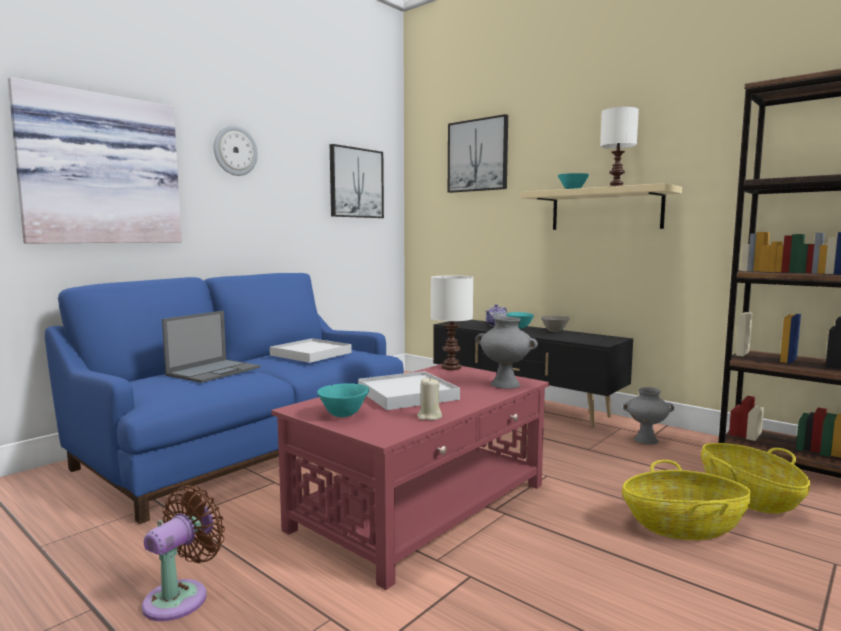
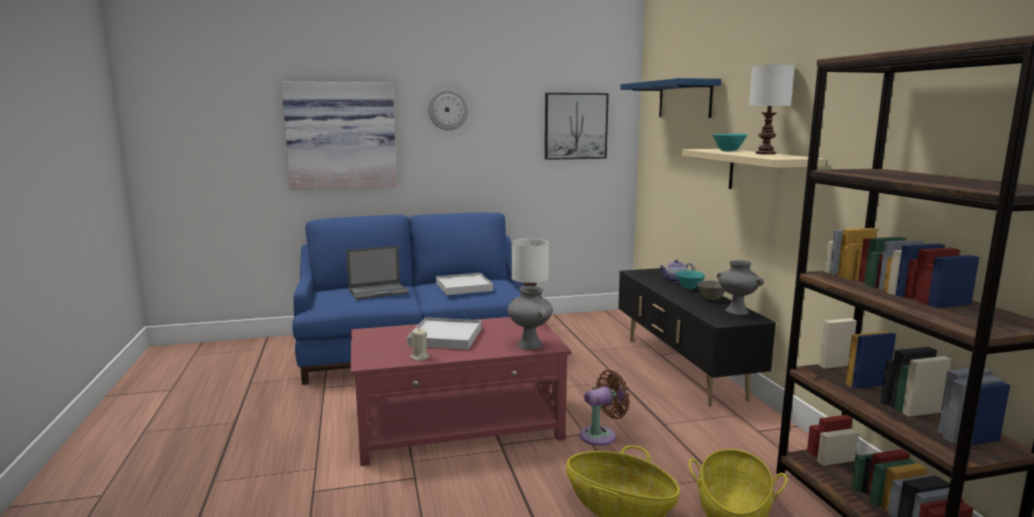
camera: 35 degrees right, 5 degrees up
brown fan [142,485,225,621] -> brown fan moved to [580,370,630,446]
turquoise bowl [317,383,369,417] -> none
picture [448,114,508,193] -> blue shelf [620,78,721,118]
grey vase [623,387,674,444] -> grey vase moved to [717,260,764,315]

